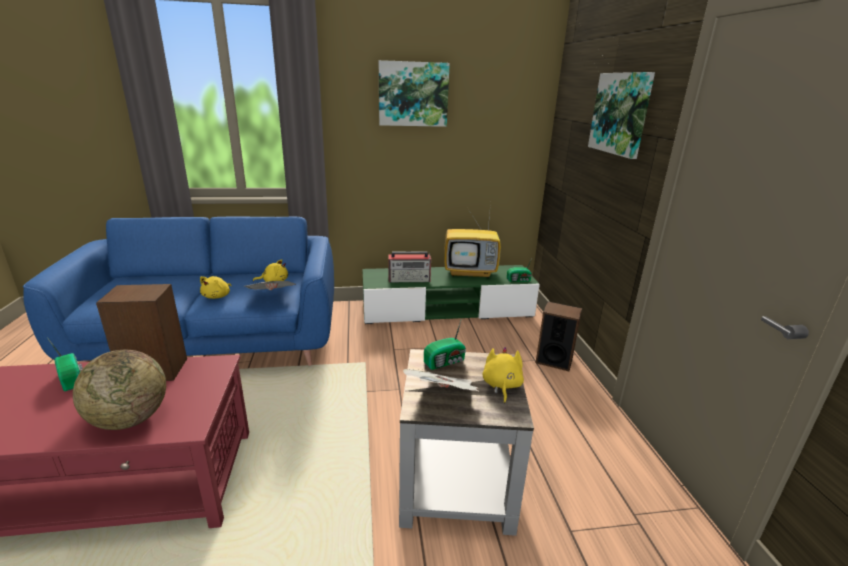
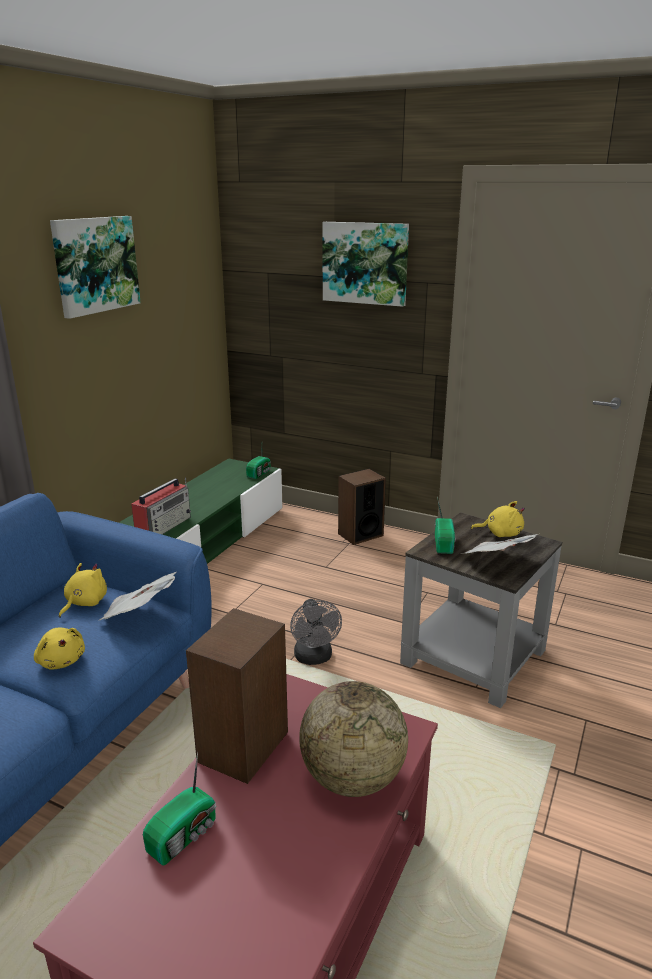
camera: 55 degrees left, 0 degrees up
radio [47,337,83,391] -> radio turned 135 degrees clockwise [143,752,216,865]
television [444,203,501,278] -> none
yellow plush toy [483,347,524,403] -> yellow plush toy turned 150 degrees clockwise [471,501,525,537]
none -> grey fan [290,599,342,665]

